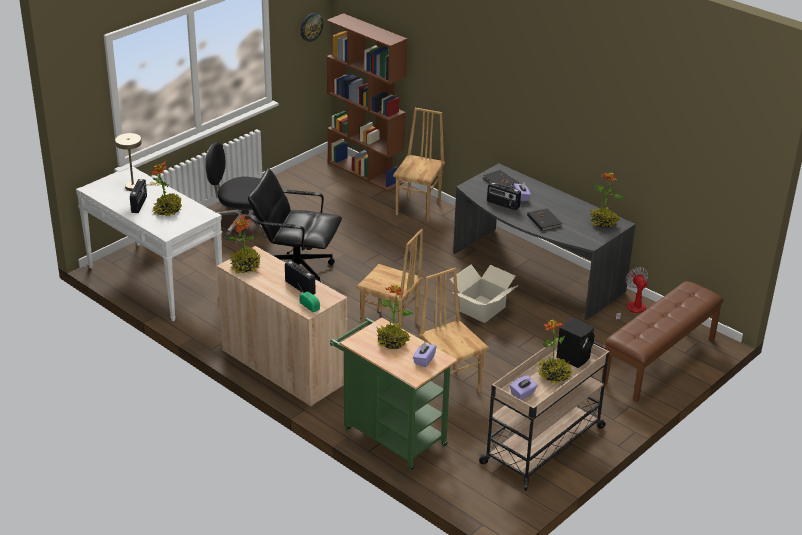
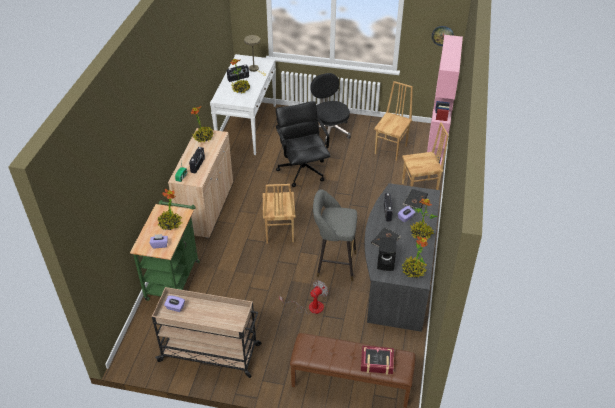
camera: 60 degrees right, 10 degrees up
brown bookcase [326,13,407,192] -> pink bookcase [427,35,463,165]
brown chair [419,268,489,393] -> brown chair moved to [374,81,413,161]
cardboard box [450,264,519,323] -> grey stool [313,190,357,281]
potted plant [538,320,573,384] -> potted plant moved to [411,198,437,240]
black speaker [556,317,595,368] -> black speaker moved to [377,237,397,271]
fan [614,267,648,325] -> fan moved to [279,280,328,314]
none -> book [361,346,394,374]

